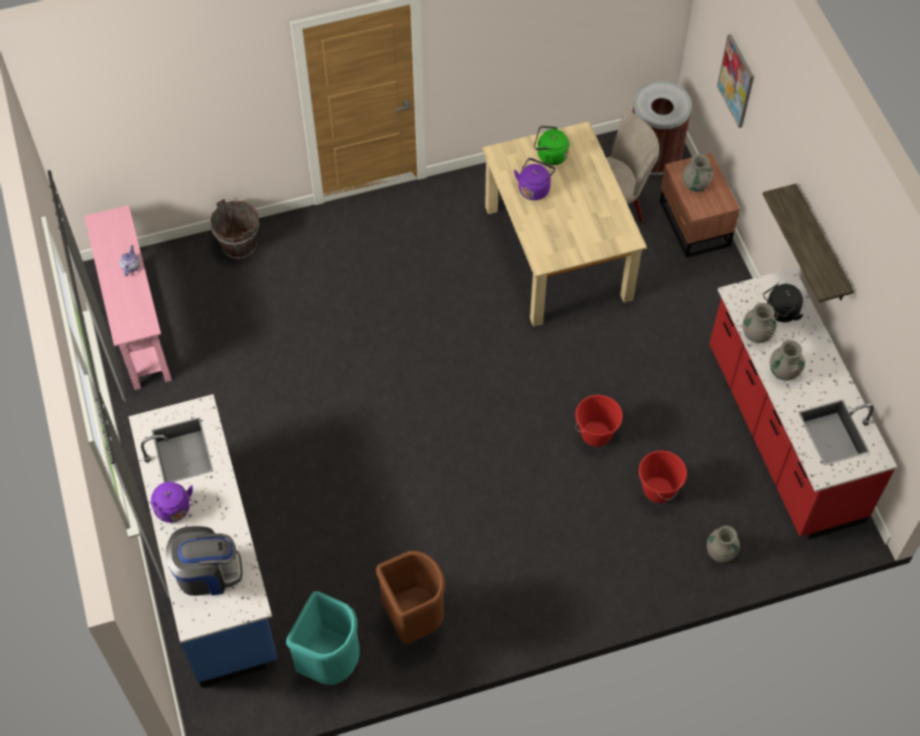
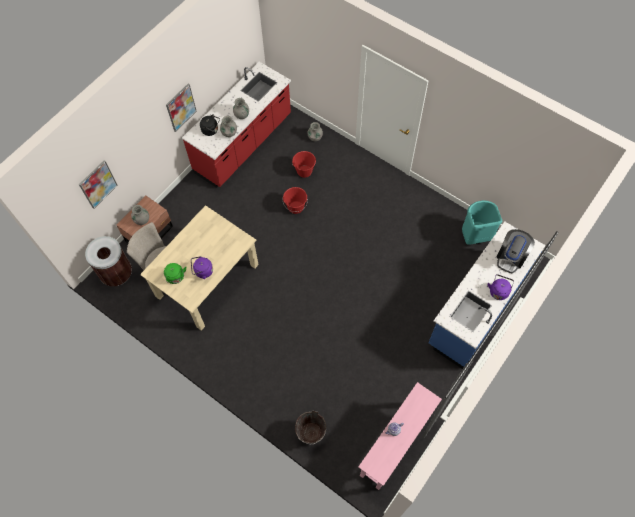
camera: 125 degrees left, 5 degrees up
coffee machine [165,526,243,596] -> coffee machine turned 105 degrees counterclockwise [497,229,535,273]
brown trash can [376,551,445,644] -> none
shelf [763,184,854,302] -> picture [166,84,196,132]

